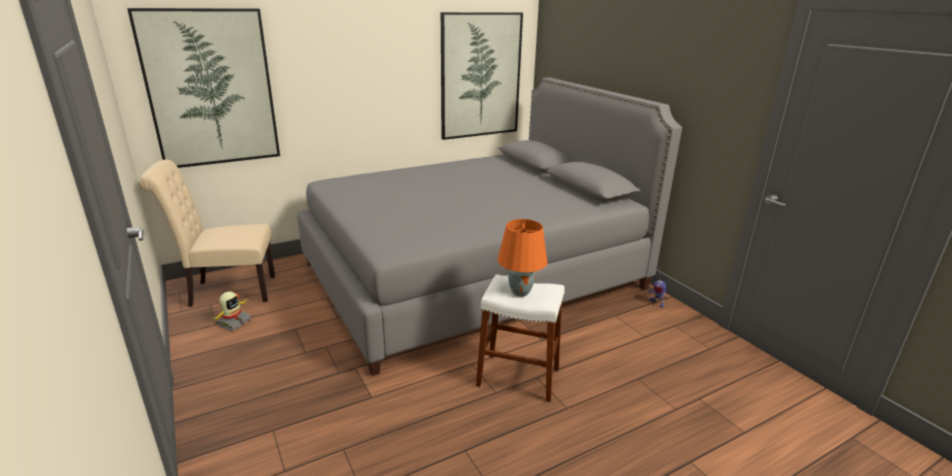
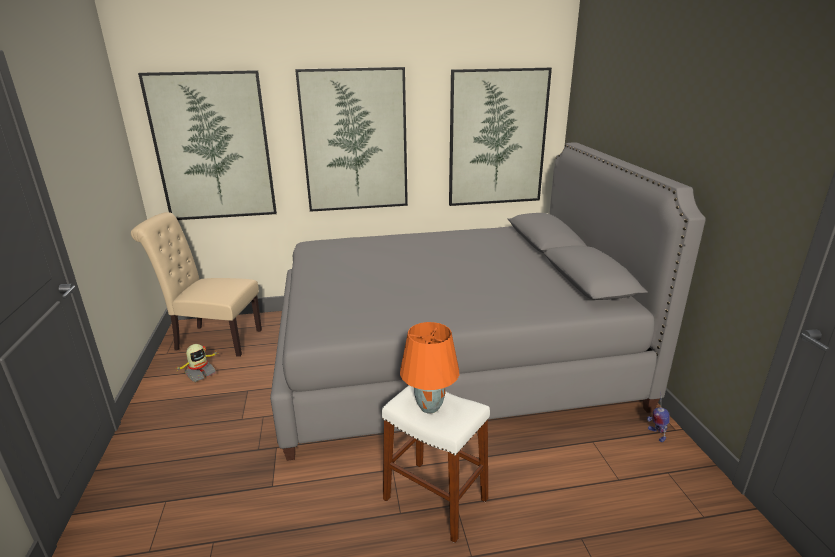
camera: 20 degrees right, 0 degrees up
none -> picture [295,67,408,212]

